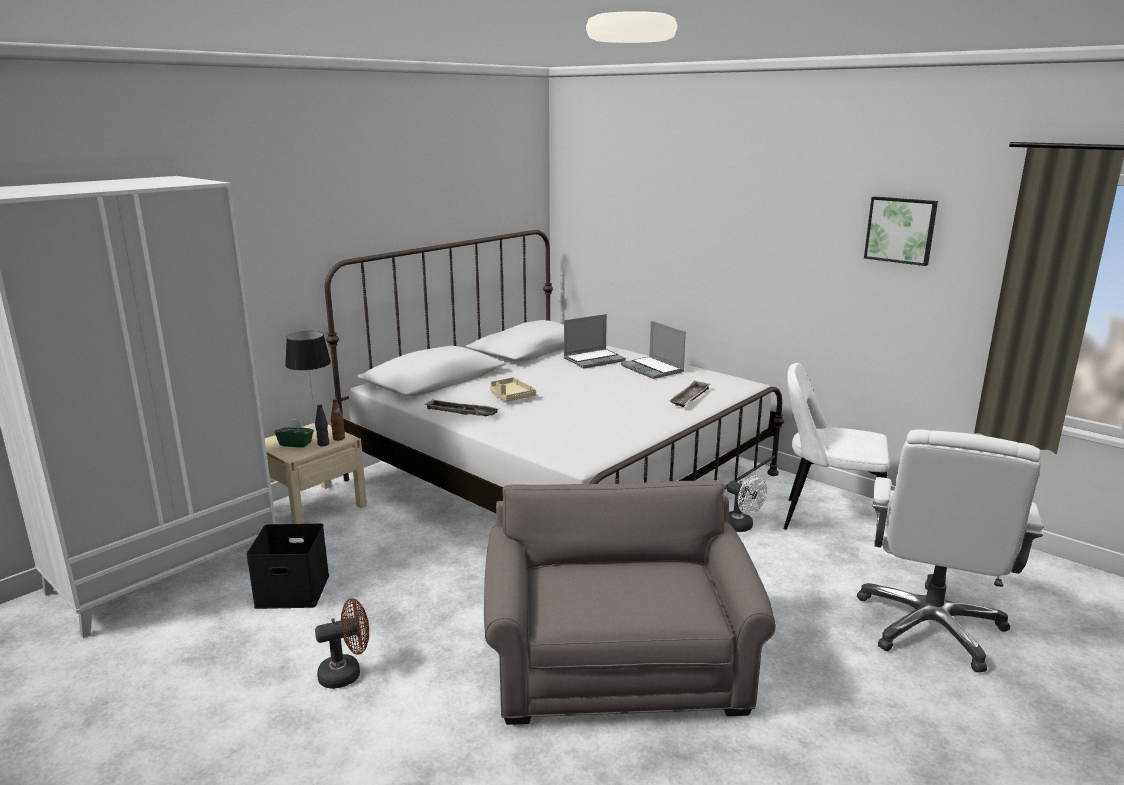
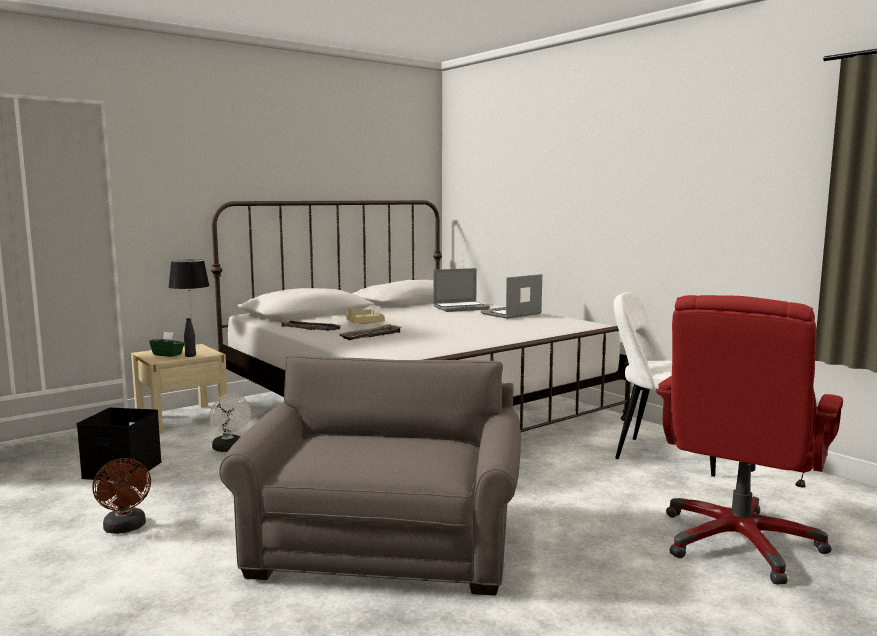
camera: 10 degrees right, 10 degrees down
brown fan [315,598,369,689] -> brown fan turned 75 degrees clockwise [92,458,151,534]
brown bottle [331,399,345,441] -> none
laptop [621,321,686,379] -> laptop turned 75 degrees clockwise [481,274,542,319]
tray [670,380,710,407] -> tray moved to [339,324,402,340]
white fan [727,475,767,532] -> white fan moved to [210,394,251,452]
white office chair [857,429,1043,673] -> red office chair [656,295,843,584]
picture [864,197,938,266] -> none

